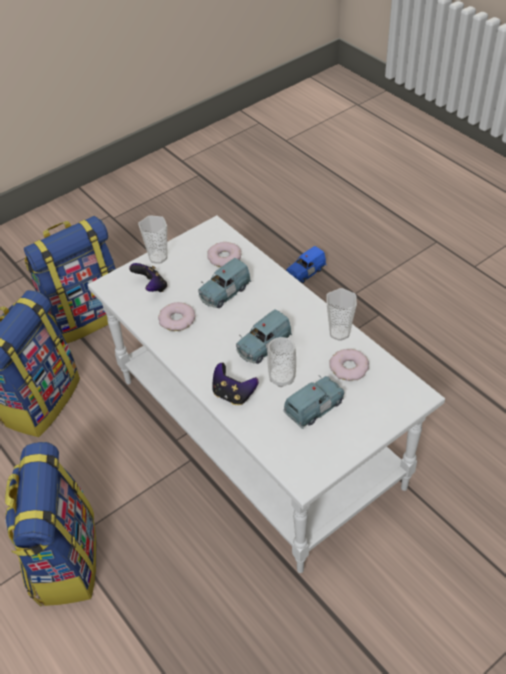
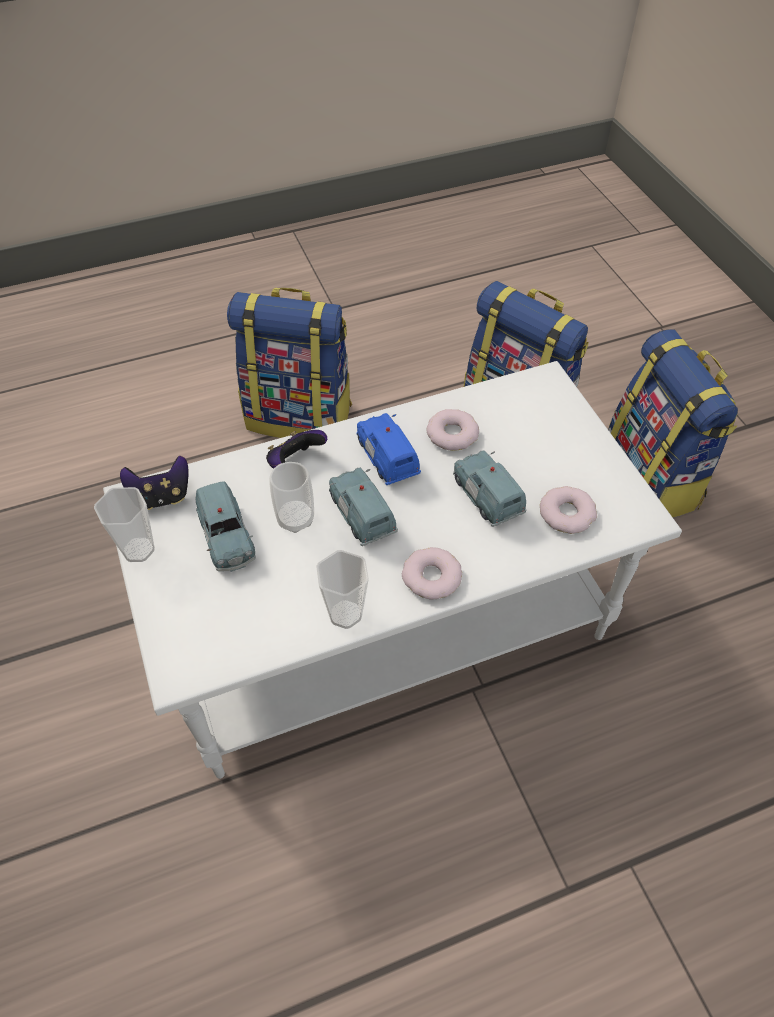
camera: 105 degrees right, 5 degrees up
game controller [129,263,167,292] -> game controller moved to [120,456,188,510]
cup [138,215,167,264] -> cup moved to [94,487,155,562]
blue toy car [286,246,326,284] -> blue toy car moved to [356,413,421,485]
donut [329,349,369,381] -> donut moved to [402,547,462,599]

